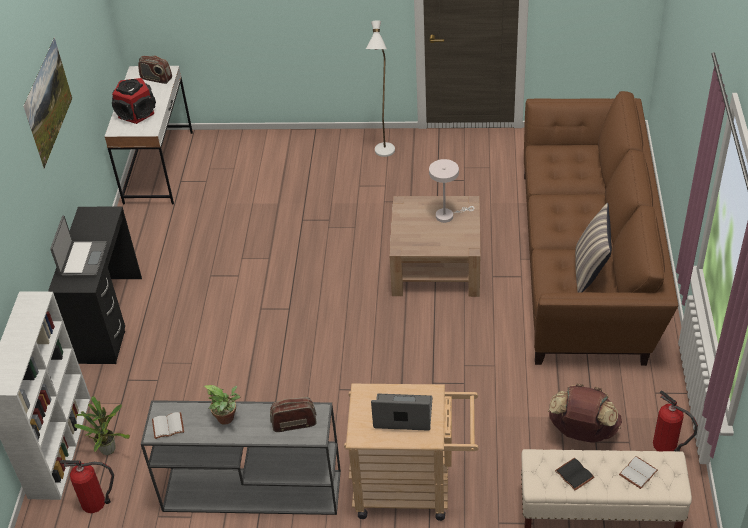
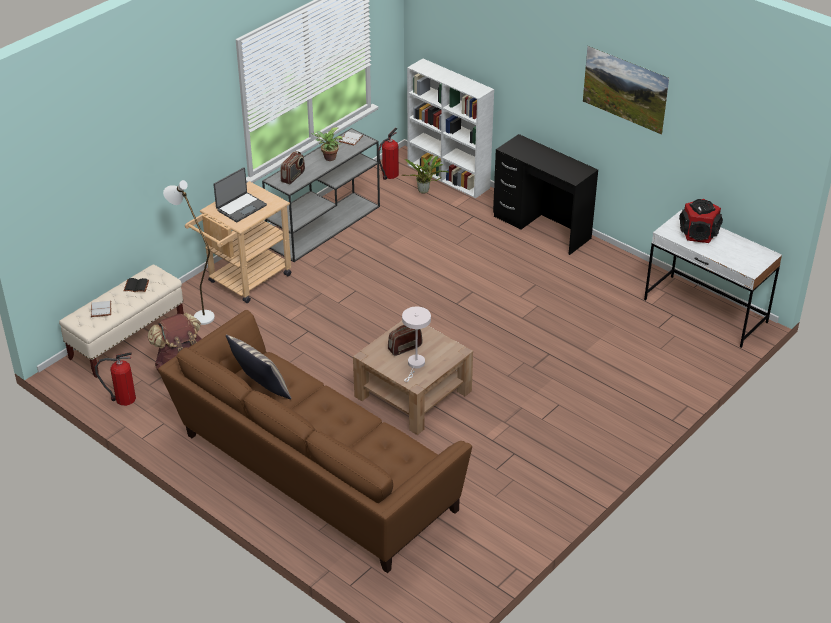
camera: 125 degrees right, 5 degrees down
laptop [50,216,107,277] -> none
radio [138,56,172,84] -> radio moved to [388,325,423,356]
white floor lamp [366,20,395,157] -> white floor lamp moved to [163,180,215,325]

